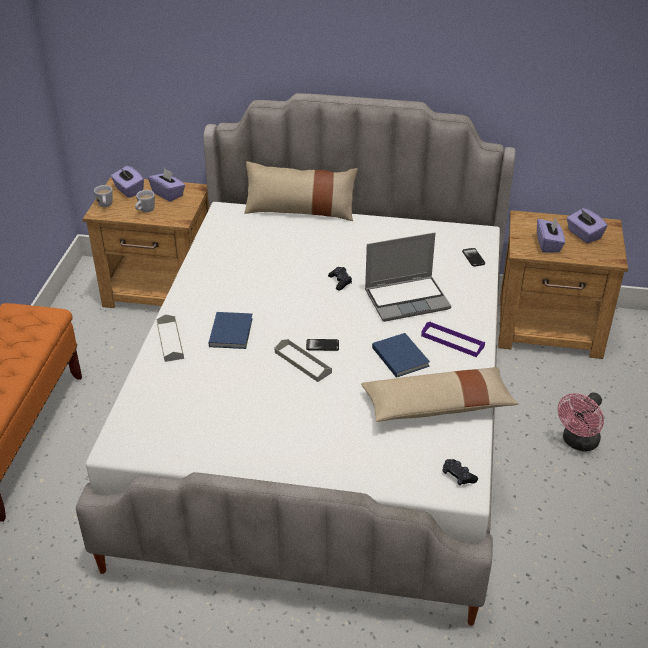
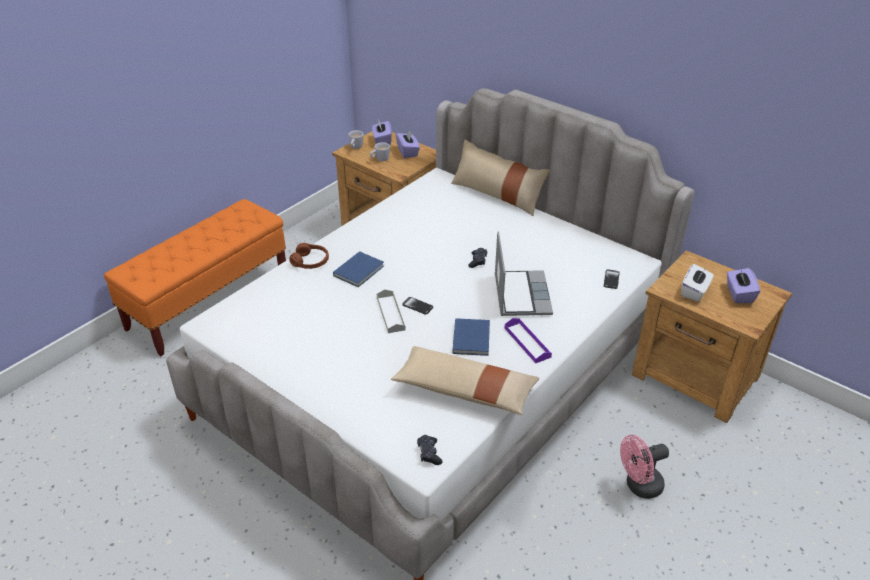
camera: 30 degrees right, 0 degrees up
grey tray [157,314,184,362] -> brown headphones [289,243,329,269]
laptop [365,232,451,322] -> laptop turned 105 degrees counterclockwise [495,231,553,316]
purple tissue box [537,218,565,253] -> white tissue box [681,264,714,302]

